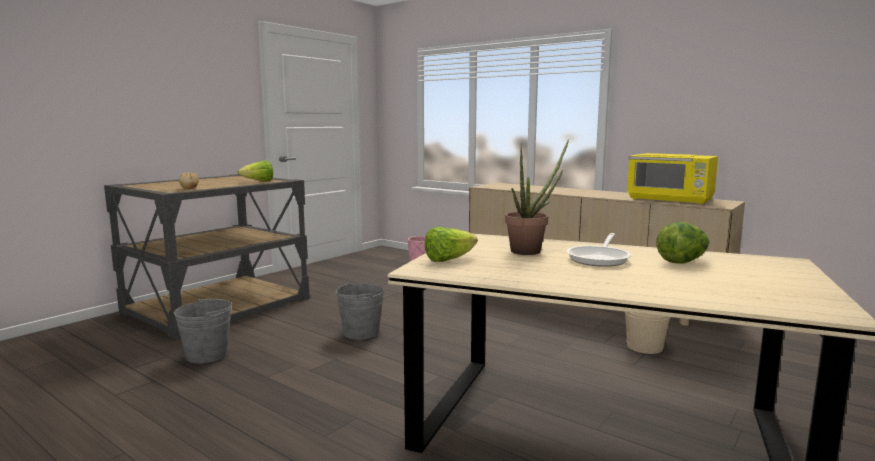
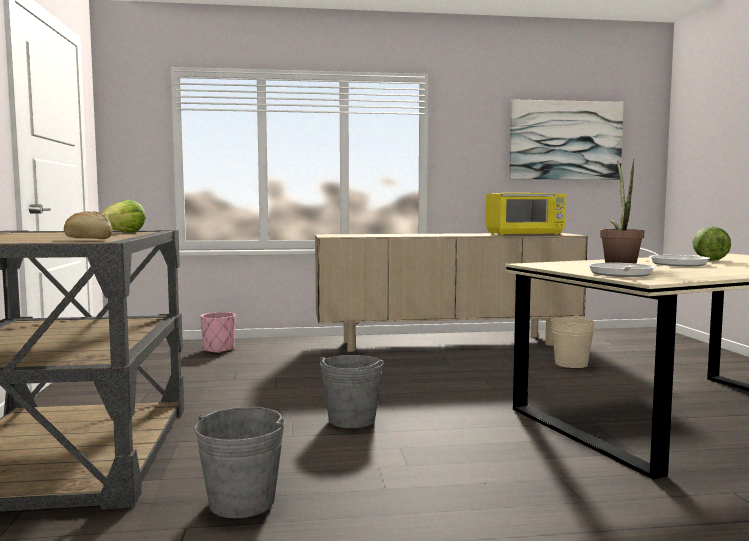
camera: 45 degrees left, 5 degrees down
lettuce [424,227,478,262] -> frying pan [588,263,656,277]
none -> picture [509,99,624,180]

